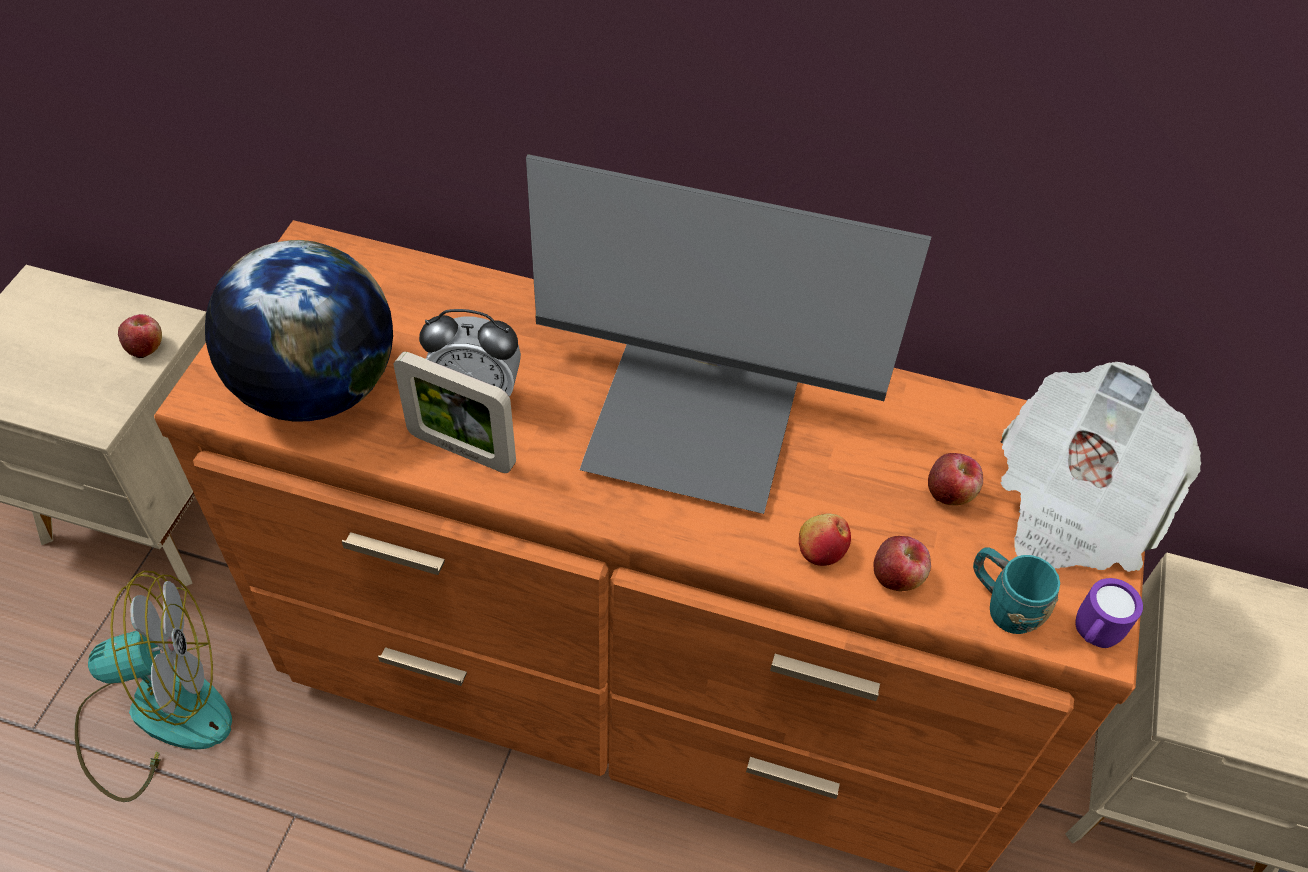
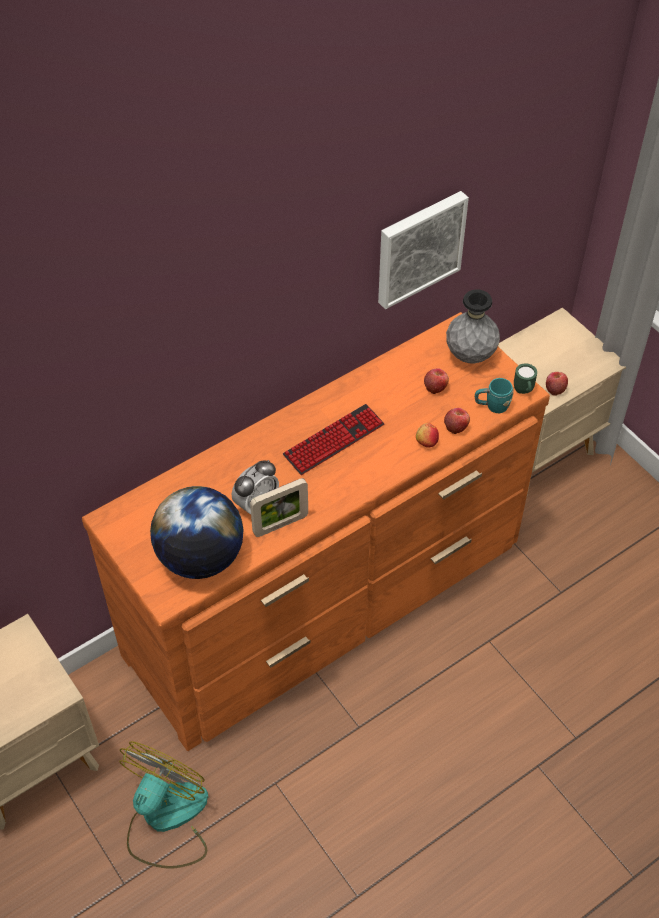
camera: 50 degrees left, 0 degrees up
apple [118,314,162,358] -> apple moved to [546,372,568,395]
monitor [526,154,931,514] -> keyboard [283,404,384,475]
newspaper [1001,362,1201,572] -> grey vase [446,289,500,363]
purple mug [1076,578,1143,648] -> green mug [514,363,537,394]
none -> picture [378,191,469,309]

